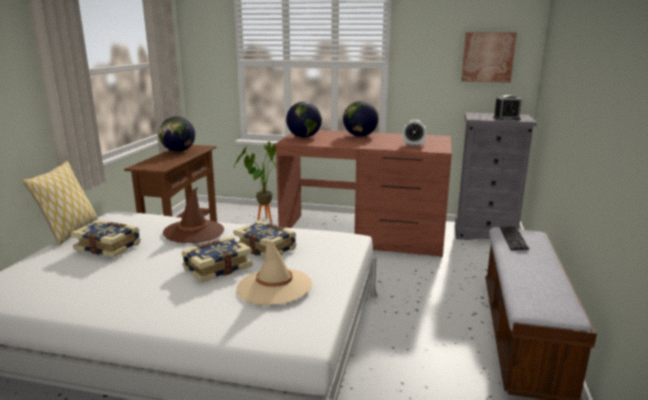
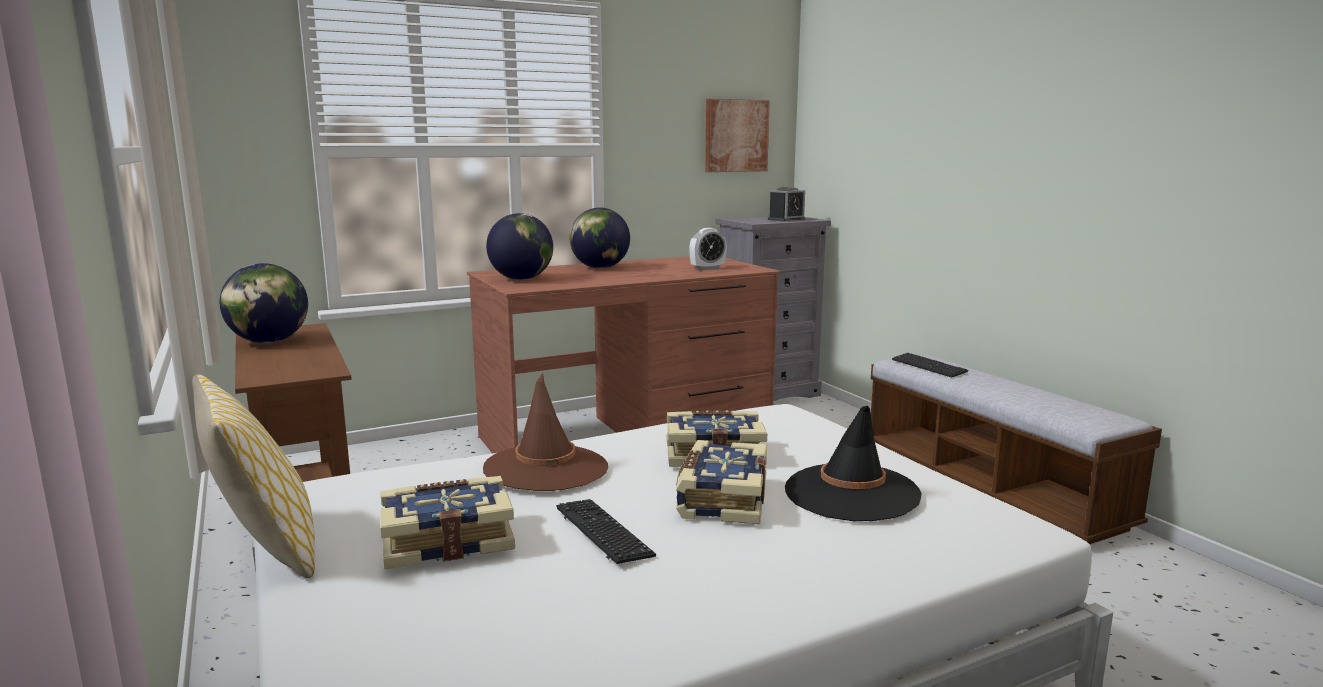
camera: 40 degrees left, 5 degrees down
potted plant [234,141,277,223] -> none
beige hat [236,240,312,305] -> black hat [785,406,922,521]
none -> keyboard [556,499,656,564]

